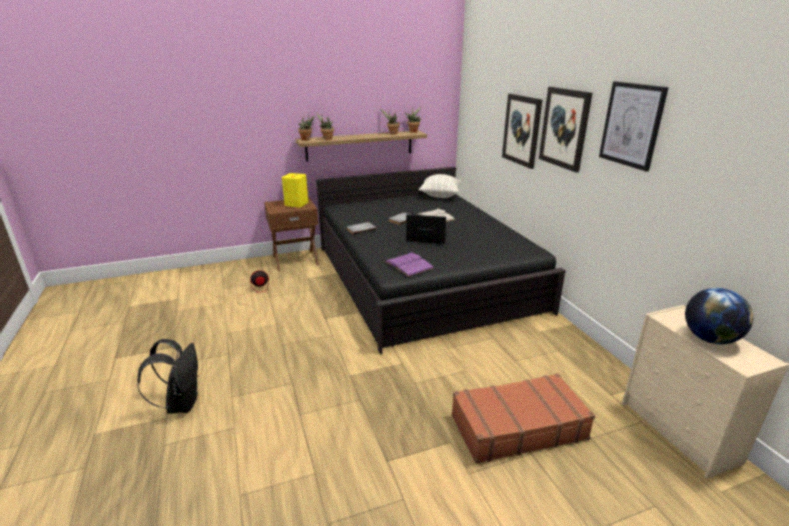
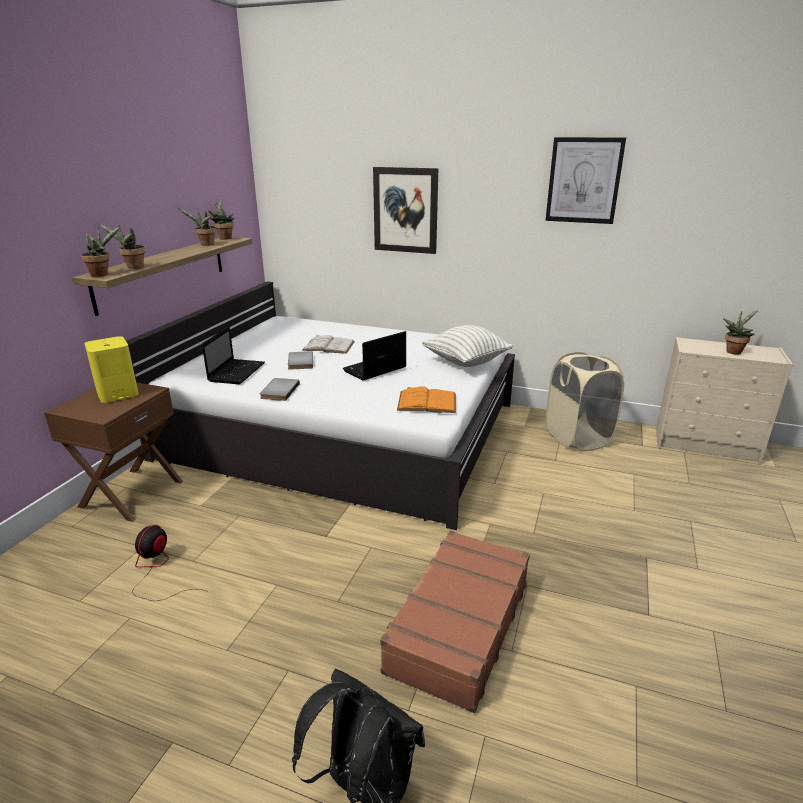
camera: 50 degrees left, 0 degrees up
black bed [316,167,566,354] -> white bed [126,282,515,530]
purple book [385,252,434,277] -> orange book [397,386,456,413]
pillow [419,174,462,198] -> pillow moved to [422,325,513,367]
brown suitcase [452,373,595,464] -> brown suitcase moved to [380,530,530,713]
picture [539,87,592,173] -> none
globe [685,288,753,344] -> potted plant [723,310,758,355]
none -> laptop [202,326,265,384]
none -> beige laundry basket [546,352,624,451]

